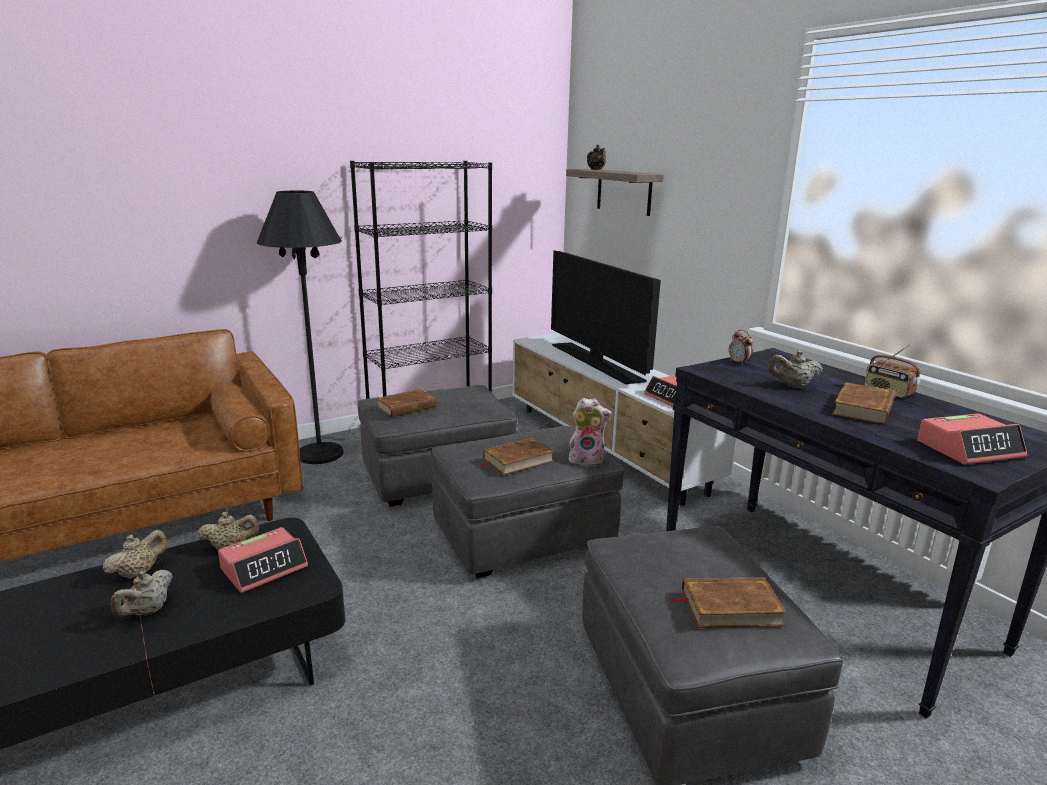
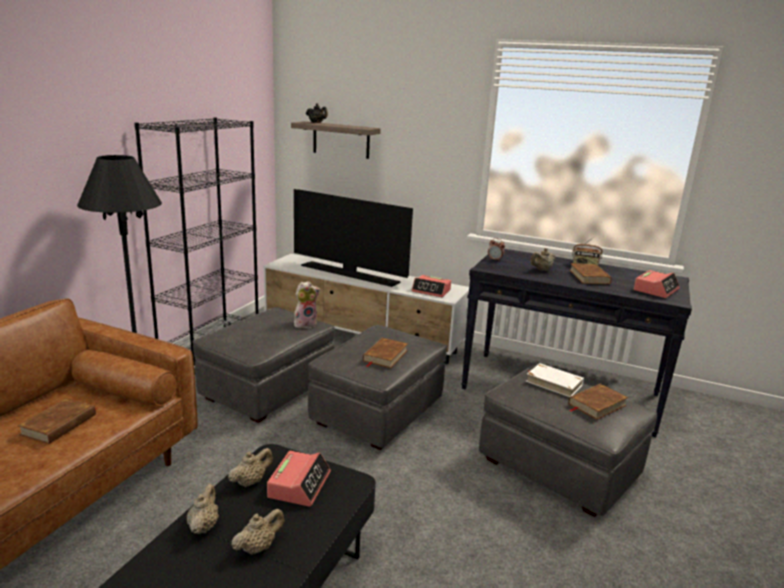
camera: 35 degrees left, 0 degrees up
beige teapot [111,570,173,617] -> beige teapot turned 120 degrees counterclockwise [231,509,284,555]
brown book [376,389,440,417] -> brown book moved to [18,398,96,444]
plush toy [569,398,612,467] -> plush toy moved to [294,281,320,328]
none -> white book [526,363,584,397]

